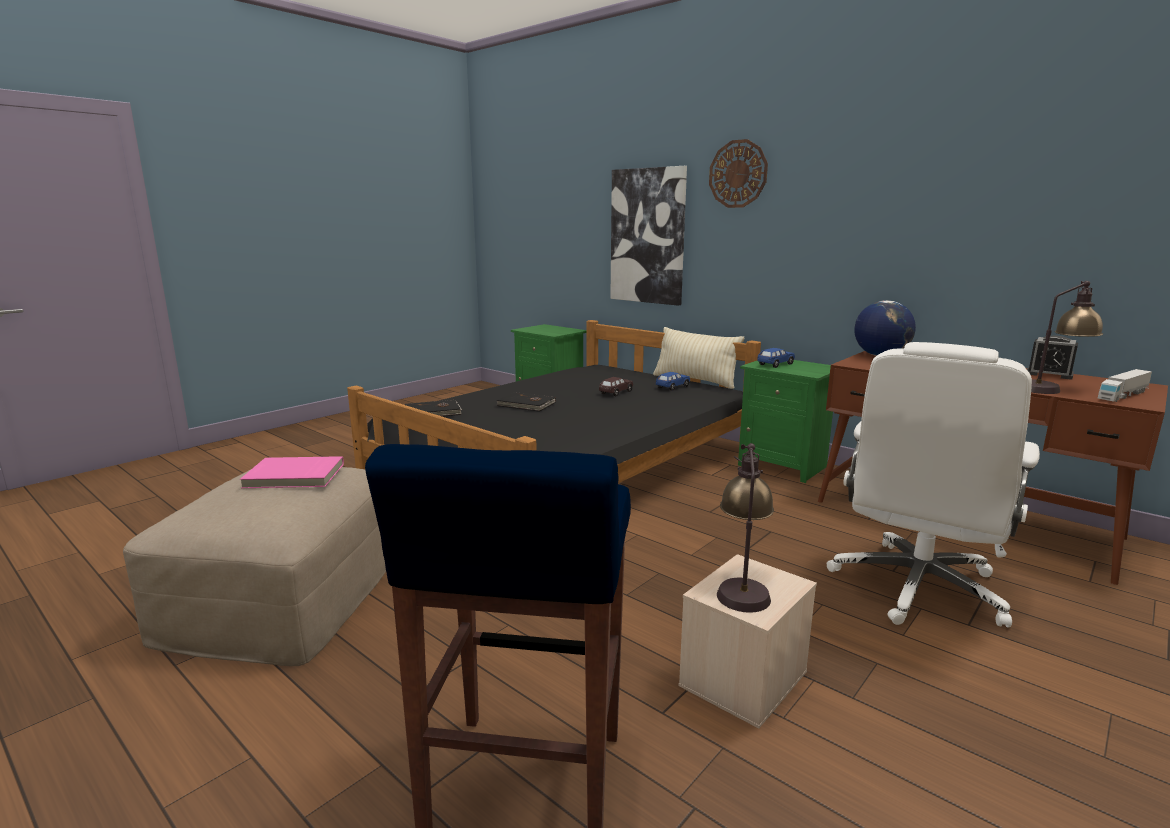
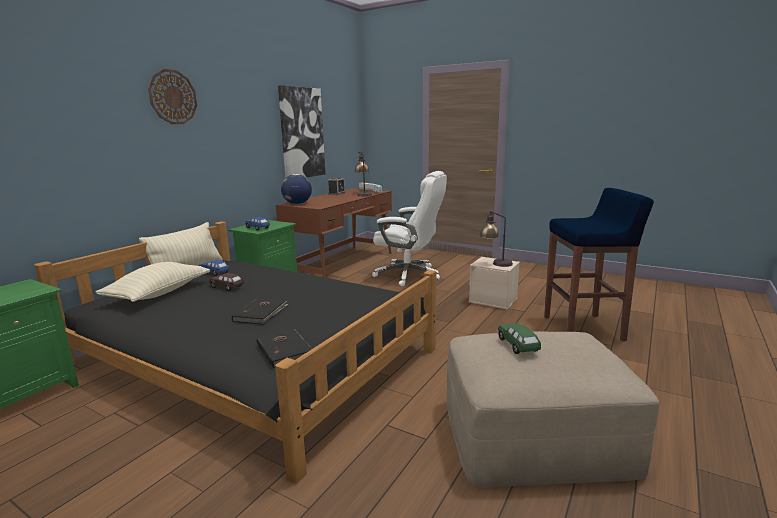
camera: 100 degrees left, 0 degrees up
pink book [240,456,344,488] -> green toy car [498,323,541,354]
picture [610,166,687,306] -> picture moved to [278,85,325,178]
none -> beige pillow [96,262,210,302]

